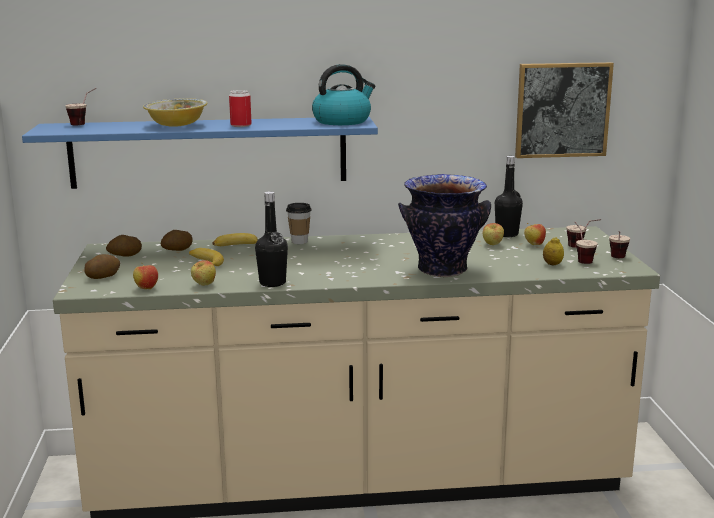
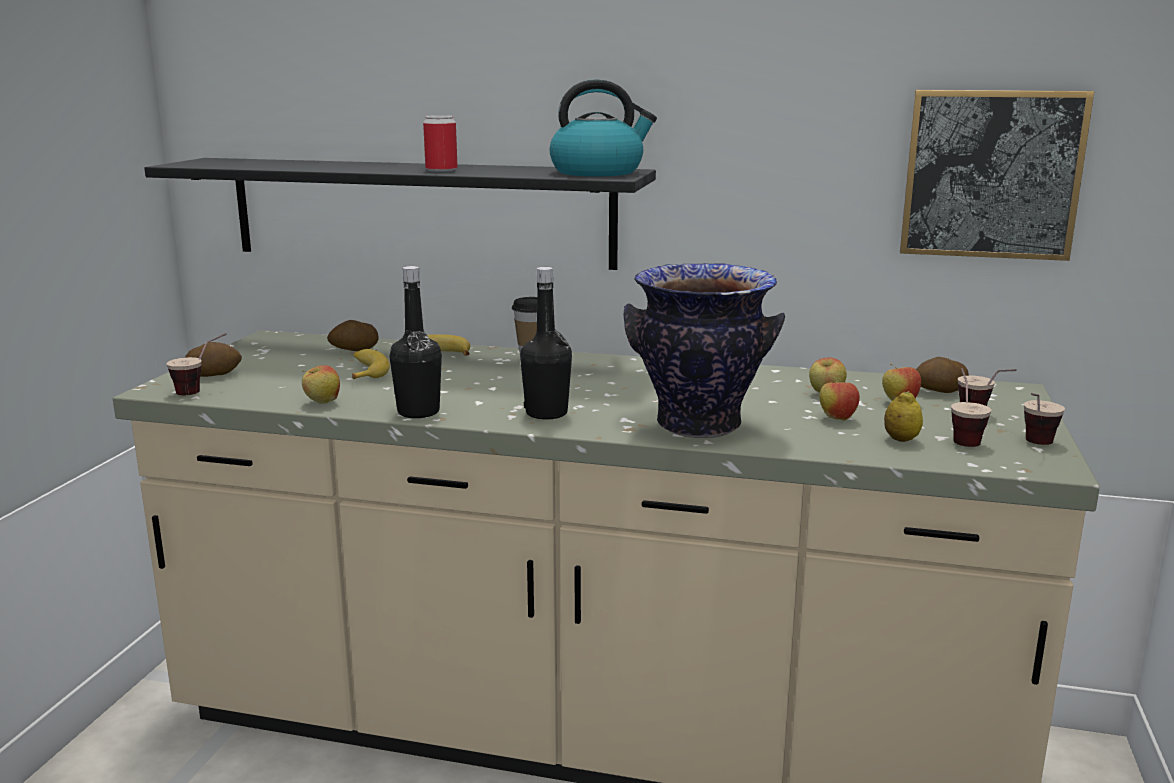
camera: 20 degrees right, 0 degrees up
blue shelf [22,117,378,189] -> black shelf [144,158,656,270]
cup [65,88,96,125] -> cup moved to [167,333,227,395]
potato [106,235,142,257] -> potato moved to [916,357,969,393]
apple [133,263,158,289] -> apple moved to [819,377,860,421]
bowl [143,98,207,127] -> none
black bottle [495,156,523,237] -> black bottle moved to [520,267,572,419]

